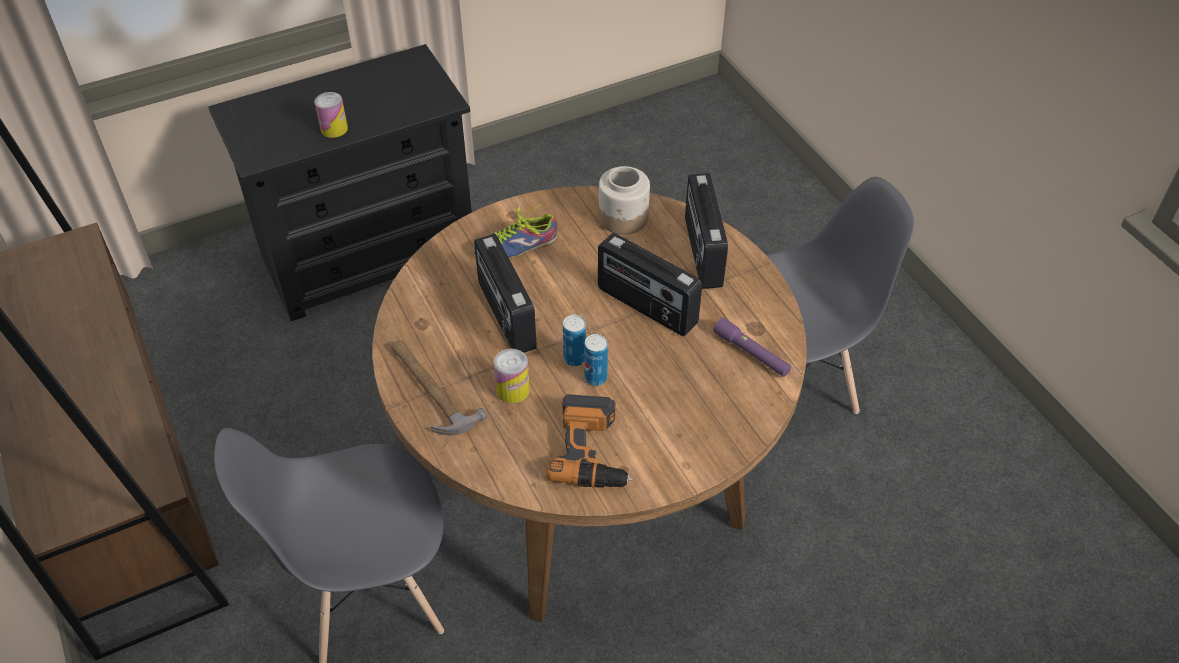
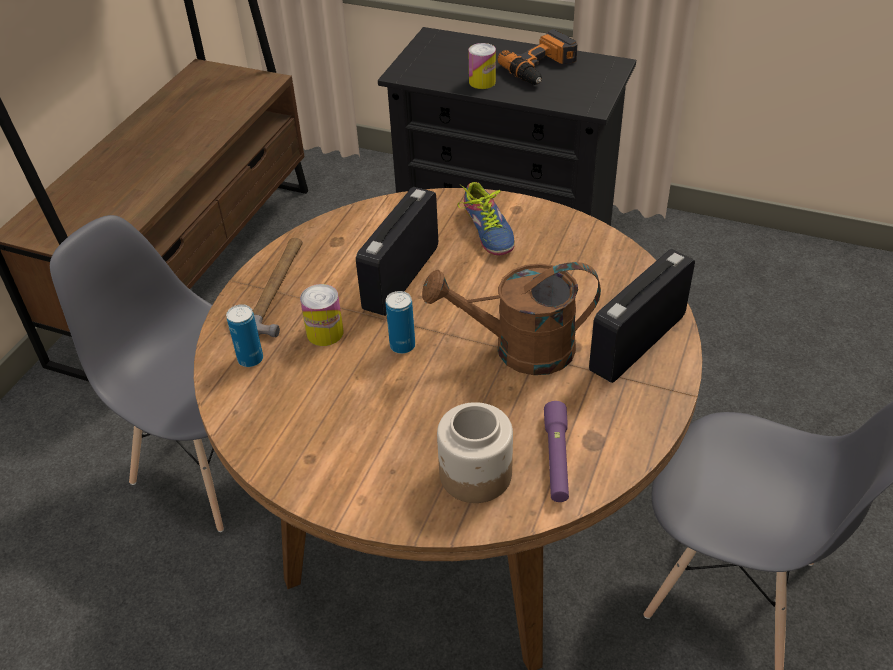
camera: 50 degrees right, 5 degrees down
shoe [473,204,558,260] -> shoe turned 135 degrees counterclockwise [457,182,515,255]
power drill [546,394,632,488] -> power drill moved to [498,29,577,85]
can [584,334,608,386] -> can moved to [226,304,263,367]
radio [598,233,702,336] -> brown watering can [422,262,601,375]
jar [599,166,650,235] -> jar moved to [437,402,513,503]

